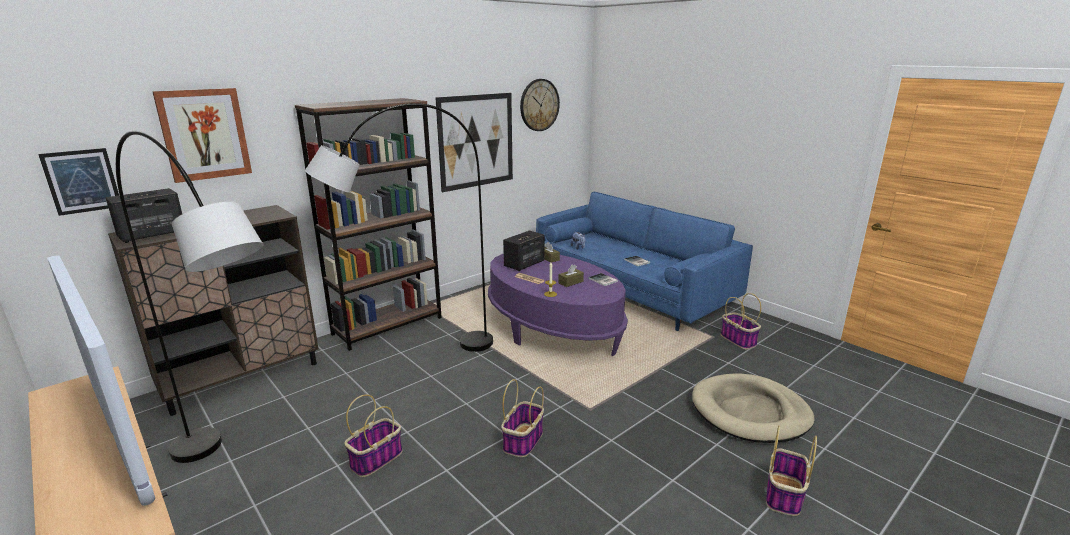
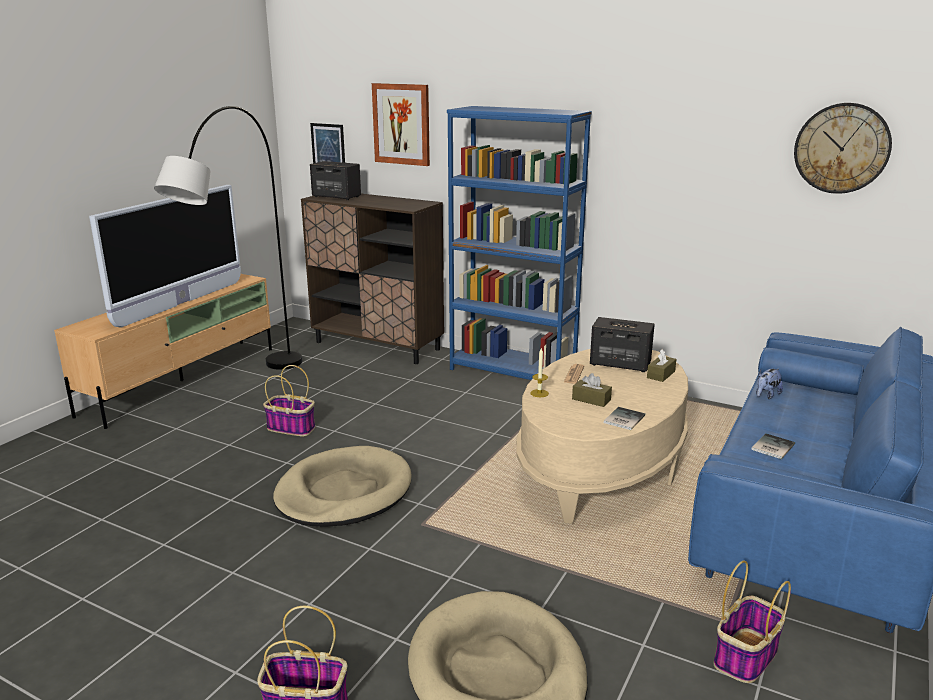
camera: 70 degrees right, 0 degrees up
brown bookcase [295,98,442,351] -> blue bookcase [447,106,592,380]
grey floor lamp [305,103,493,352] -> none
picture [435,93,513,192] -> none
purple coffee table [488,254,628,356] -> beige coffee table [516,349,688,524]
basket [501,379,544,457] -> beige dog bed [273,446,412,527]

